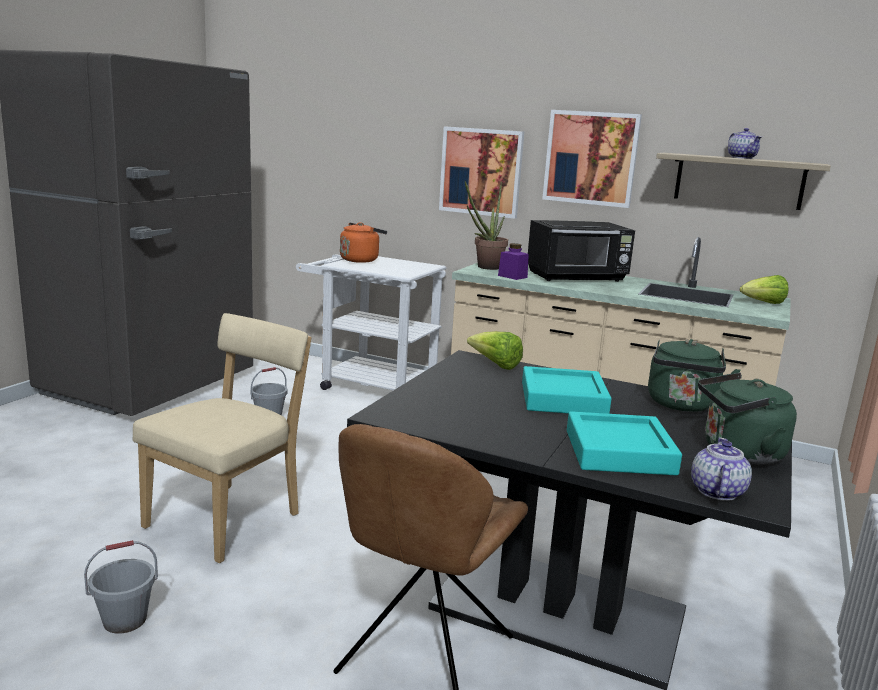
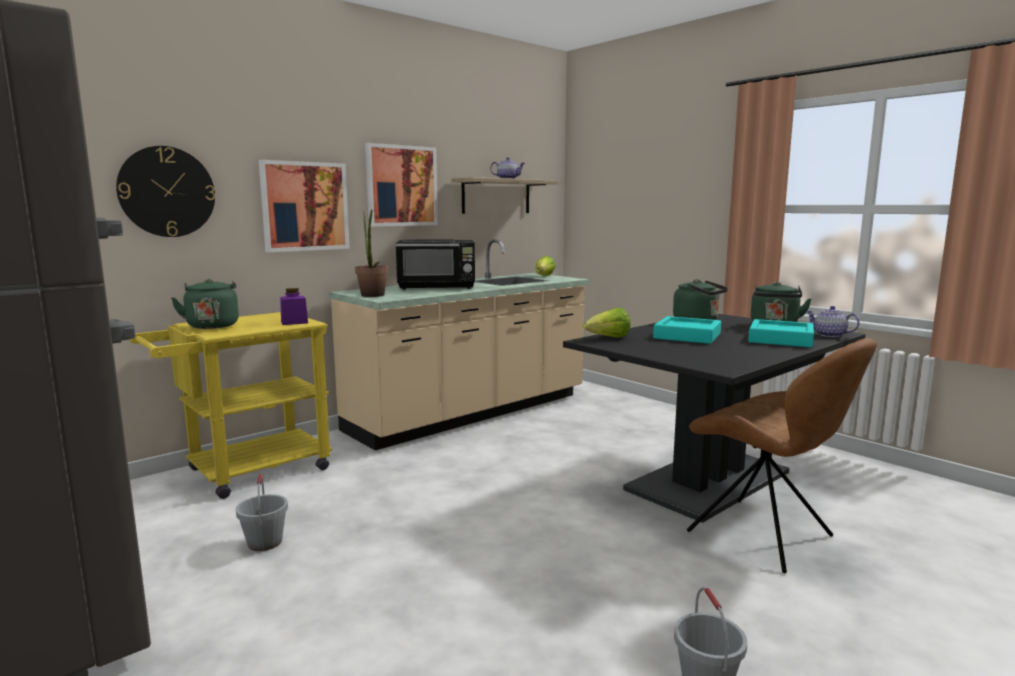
camera: 65 degrees left, 5 degrees down
beige chair [132,313,312,563] -> none
white cart [296,254,446,390] -> yellow cart [129,312,332,499]
orange kettle [340,222,387,263] -> green kettle [171,279,239,329]
purple jar [498,243,529,280] -> purple jar moved to [280,288,308,325]
black microwave [528,220,635,282] -> black microwave turned 75 degrees clockwise [396,239,475,290]
none -> wall clock [116,146,215,237]

